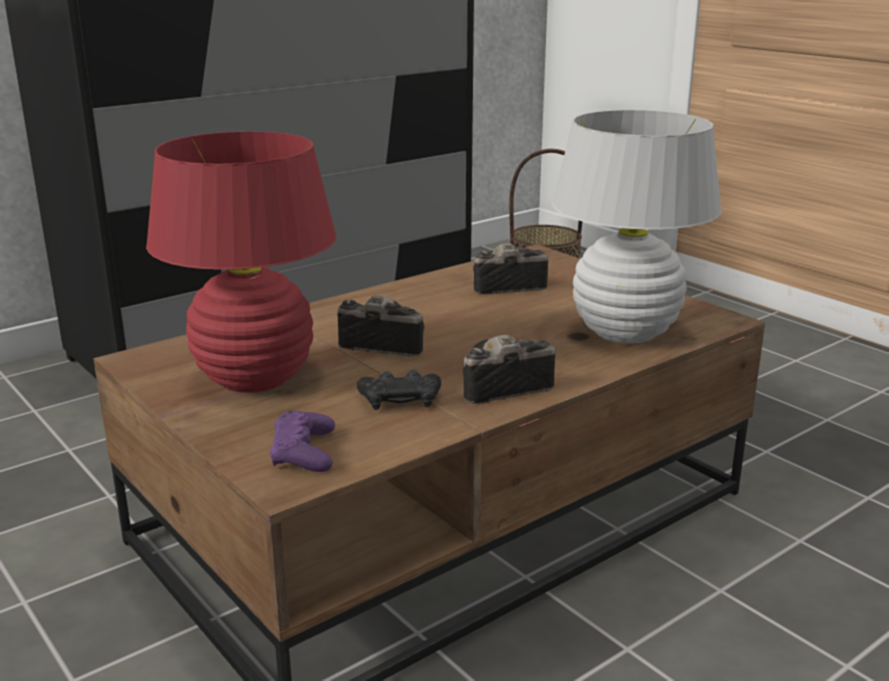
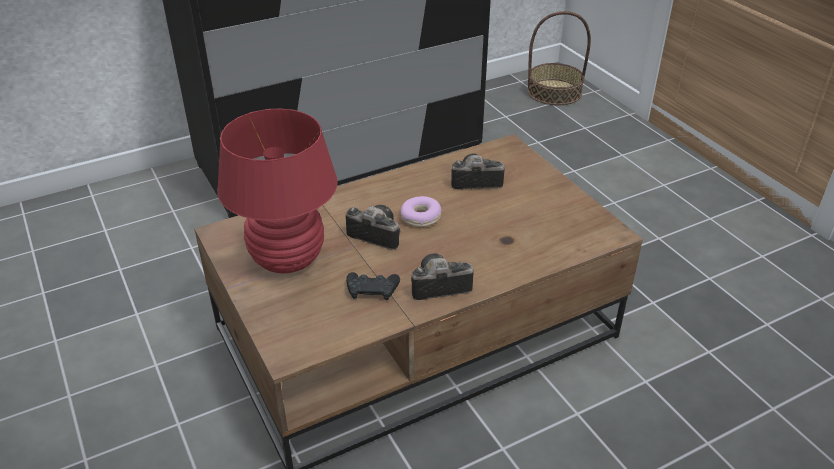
camera: 10 degrees right, 15 degrees up
purple game controller [270,410,335,472] -> none
white table lamp [552,110,721,344] -> none
none -> donut [401,196,442,227]

